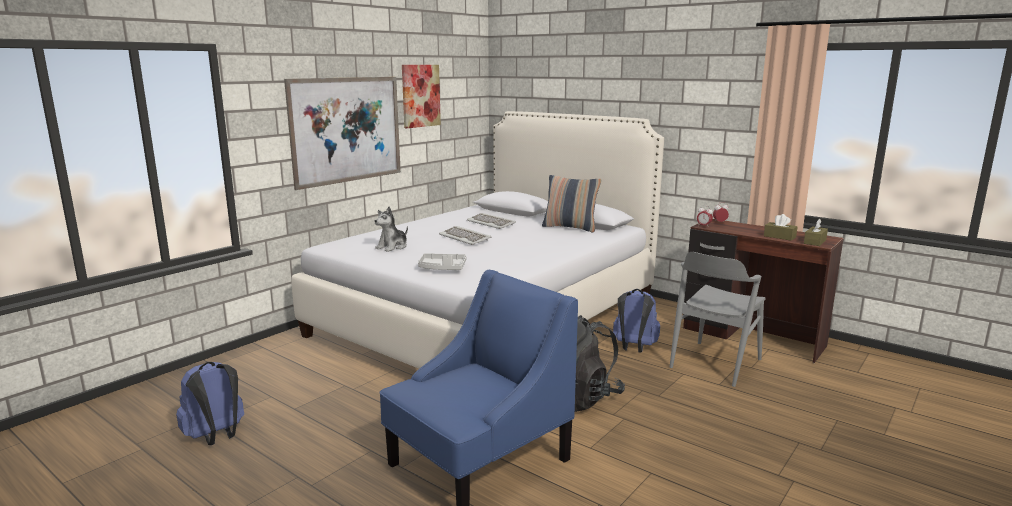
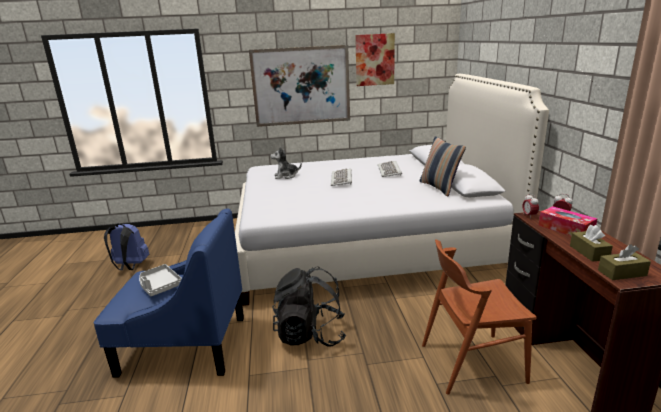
camera: 45 degrees right, 5 degrees up
grey tray [418,253,466,270] -> grey tray moved to [139,264,182,296]
blue backpack [613,289,660,353] -> none
grey chair [670,252,766,387] -> brown chair [422,239,536,395]
none -> tissue box [538,206,597,236]

